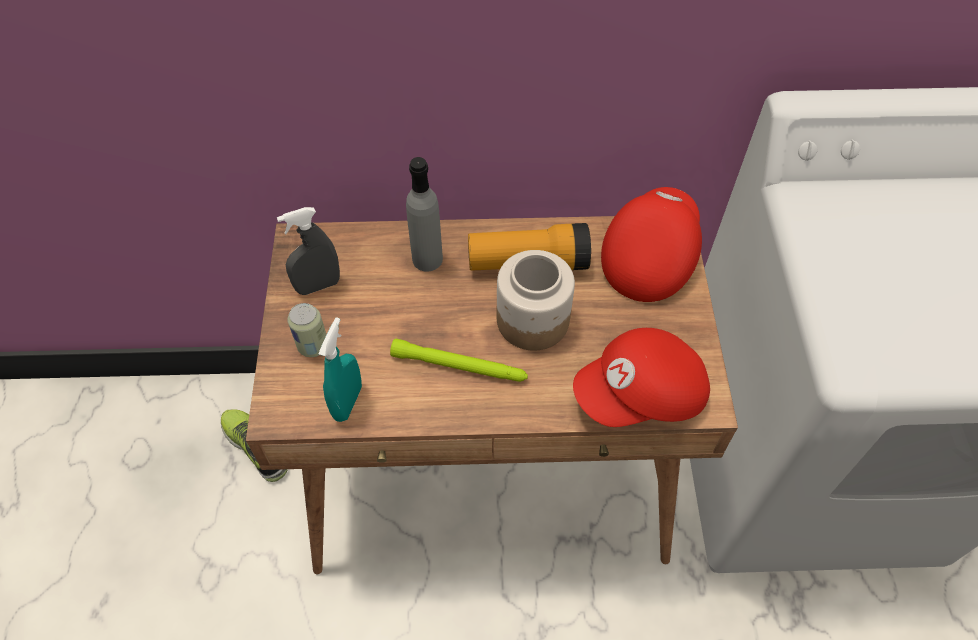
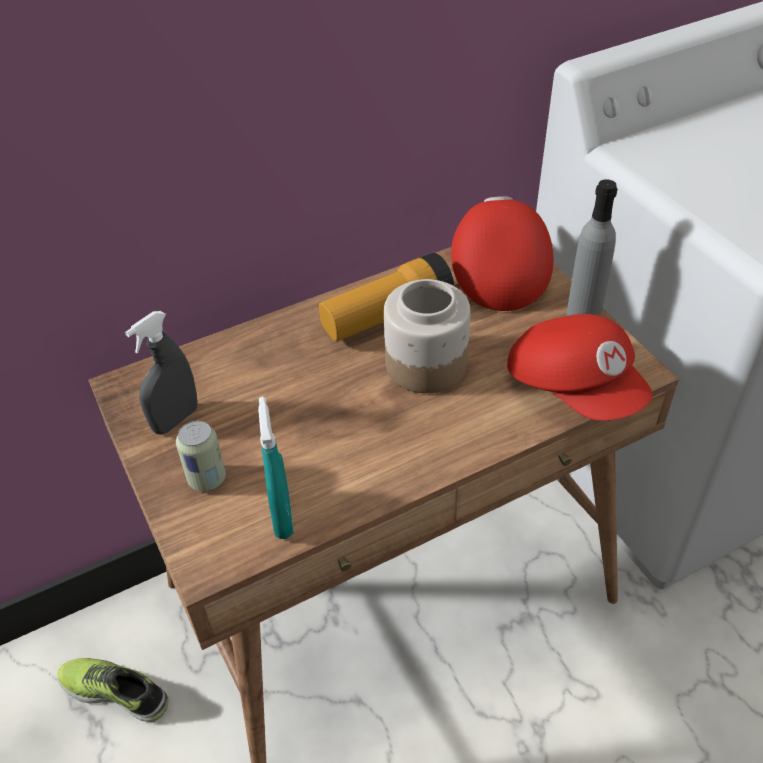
camera: 25 degrees left, 10 degrees down
green flashlight [390,339,528,382] -> none
grey bottle [406,157,443,272] -> grey bottle moved to [566,179,617,316]
red cap [573,328,710,427] -> red cap turned 75 degrees counterclockwise [507,314,653,421]

